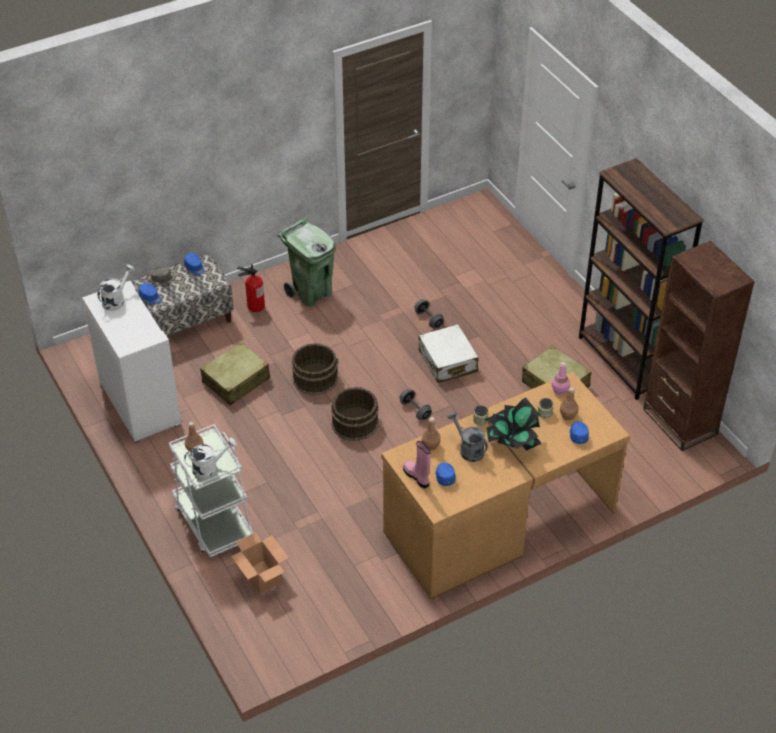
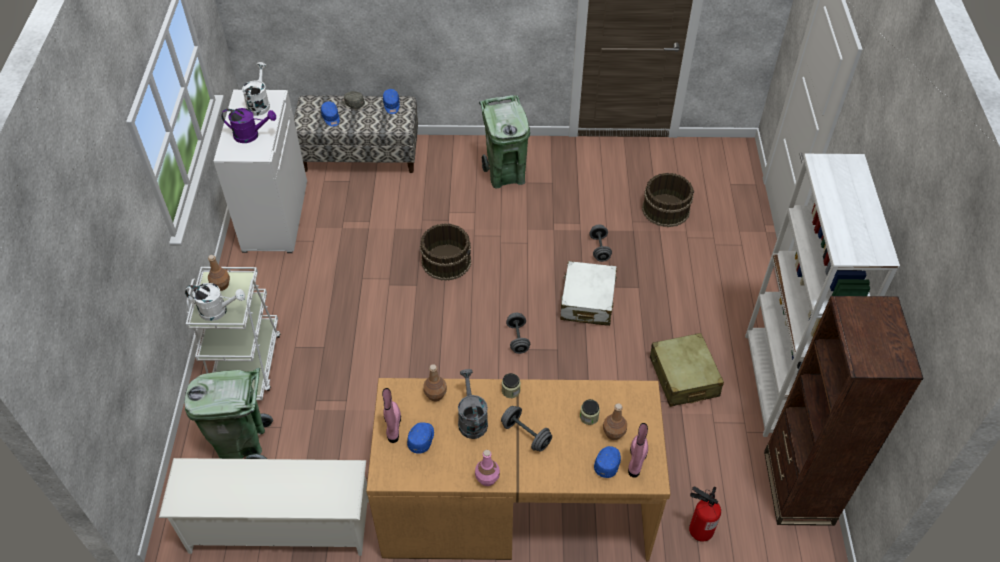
camera: 30 degrees right, 5 degrees up
white watering can [97,264,135,311] -> white watering can turned 60 degrees counterclockwise [242,62,270,116]
beige suitcase [200,341,270,405] -> none
cardboard box [231,532,289,594] -> green trash can [184,368,273,459]
fire extinguisher [237,264,265,312] -> fire extinguisher moved to [689,487,721,542]
brown bucket [331,387,379,441] -> brown bucket moved to [642,173,694,227]
potted plant [485,397,542,451] -> grey dumbbell [501,406,552,451]
pink bottle [552,362,570,395] -> pink bottle moved to [475,450,500,486]
brown bookcase [579,158,703,400] -> white bookcase [745,154,900,437]
none -> white shoe rack [159,458,369,556]
none -> purple watering can [221,108,276,143]
none -> pink boot [628,423,648,478]

